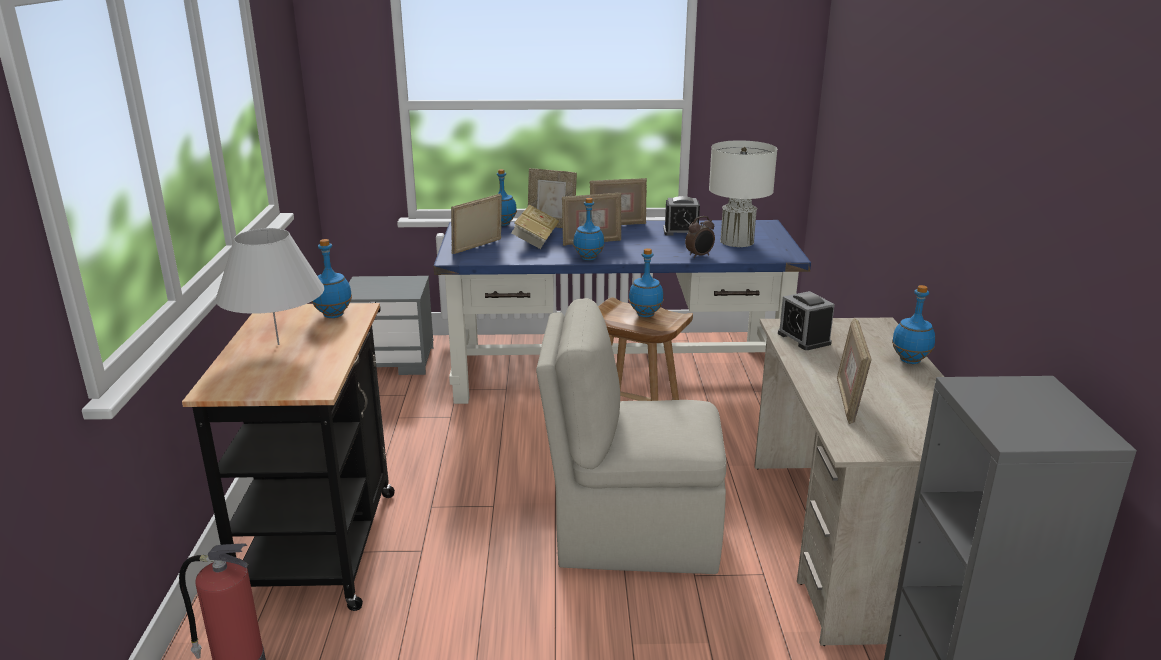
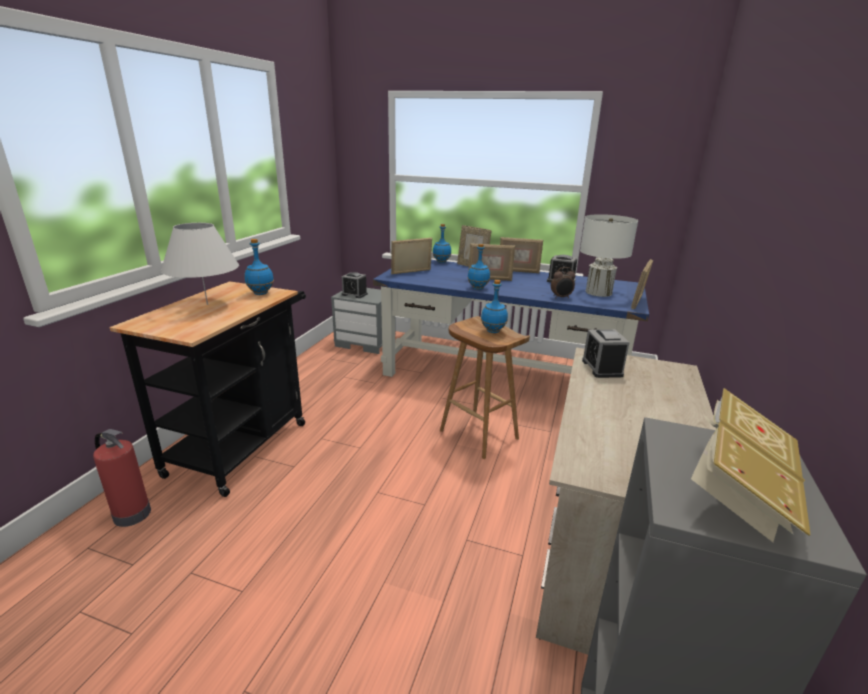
camera: 20 degrees right, 0 degrees up
book [511,205,559,249] -> book moved to [691,388,811,542]
beige chair [536,298,726,574] -> none
picture frame [837,318,872,424] -> picture frame moved to [631,259,653,309]
blue bottle [892,285,935,364] -> none
none -> alarm clock [342,272,368,298]

